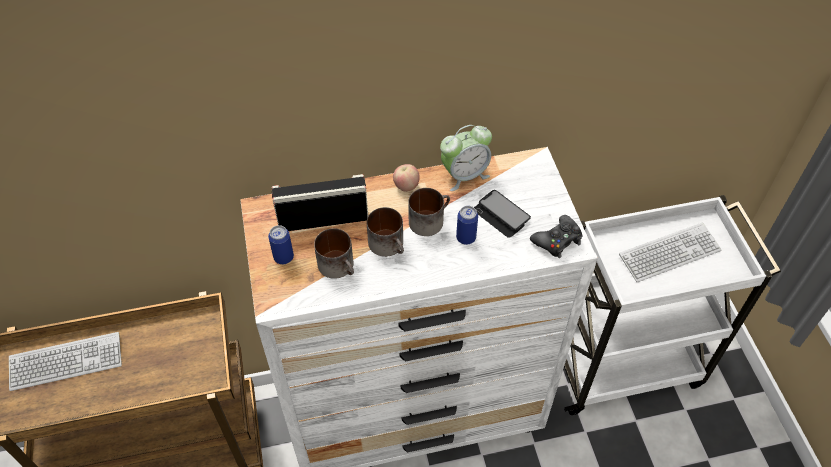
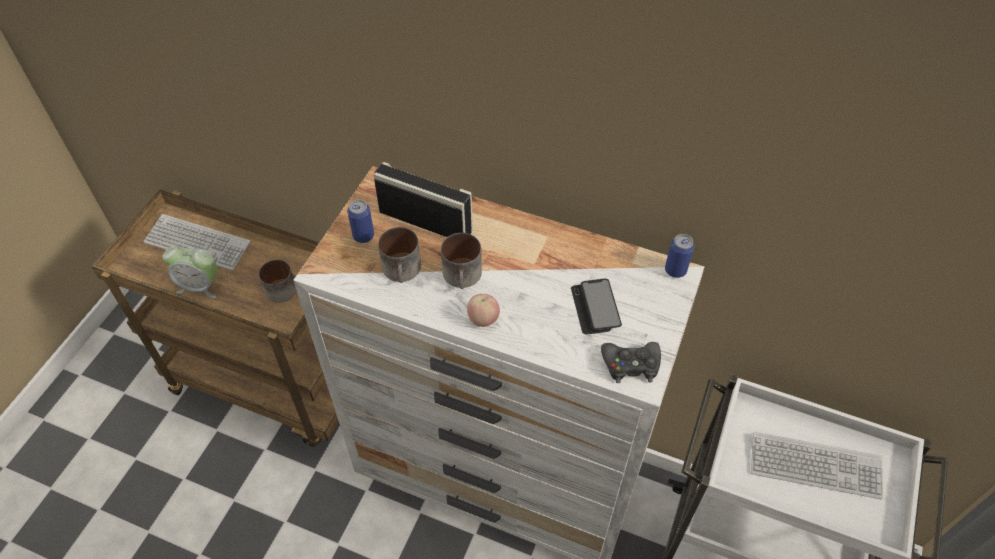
camera: 35 degrees right, 0 degrees up
apple [393,164,420,192] -> apple moved to [467,294,500,327]
mug [408,188,450,236] -> mug moved to [259,260,297,303]
alarm clock [440,125,492,191] -> alarm clock moved to [163,244,217,298]
can [456,206,478,245] -> can moved to [665,234,694,278]

